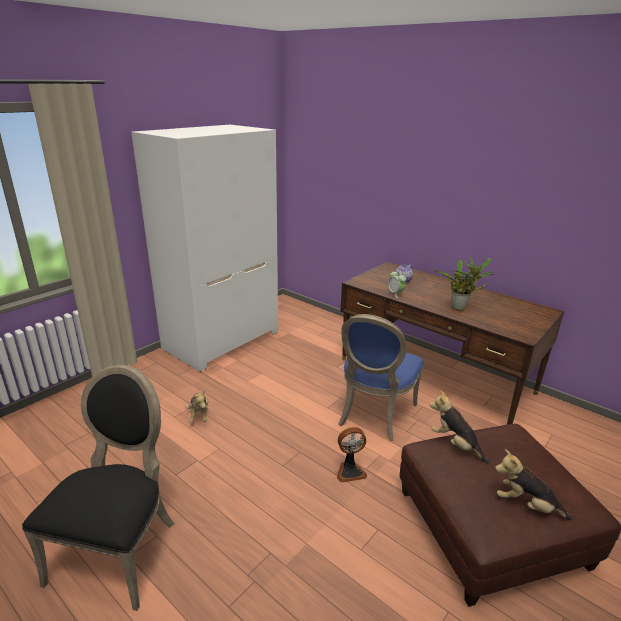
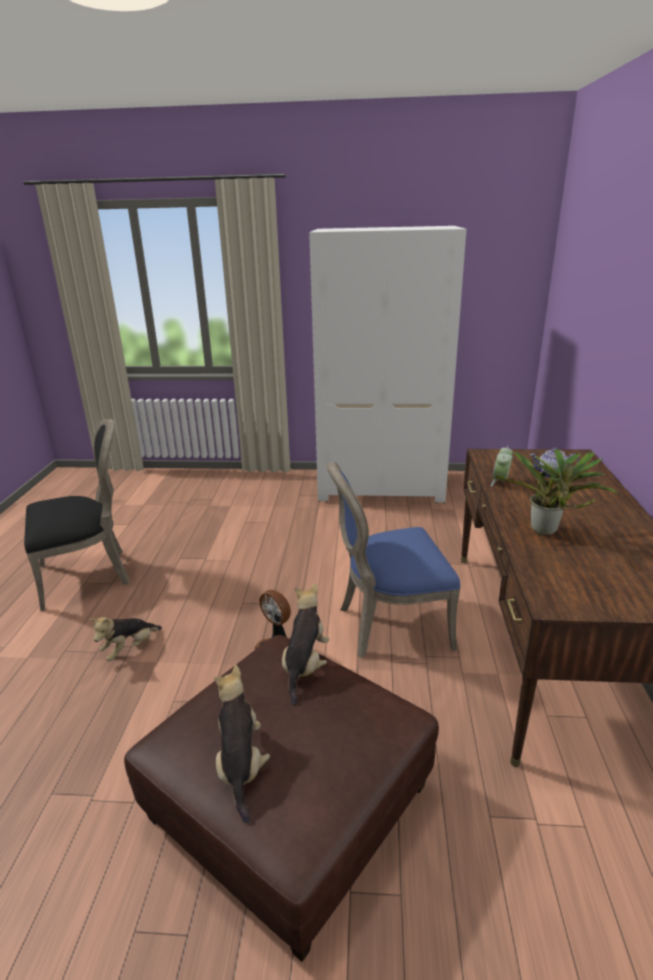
camera: 55 degrees right, 0 degrees up
plush toy [185,391,208,423] -> plush toy moved to [89,617,162,661]

